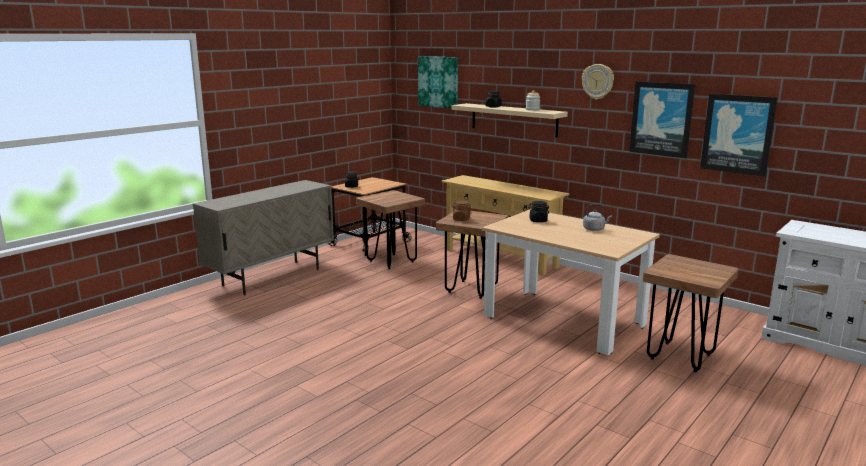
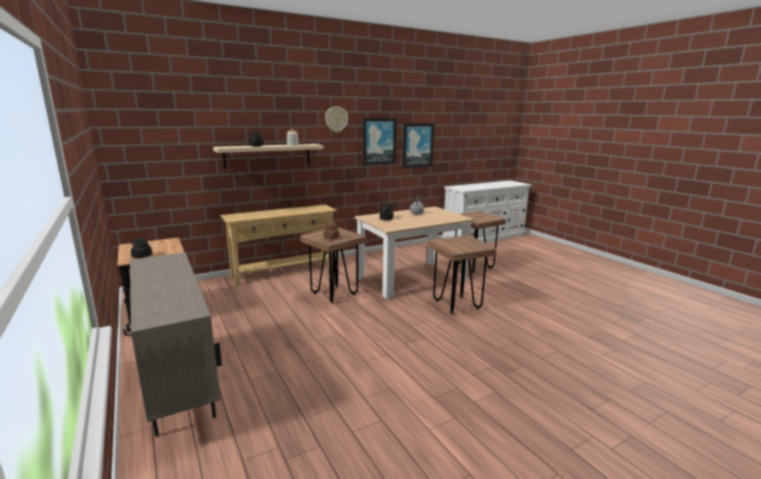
camera: 70 degrees left, 0 degrees up
brown stool [356,190,425,269] -> brown stool moved to [428,235,497,314]
picture [418,56,458,108] -> none

